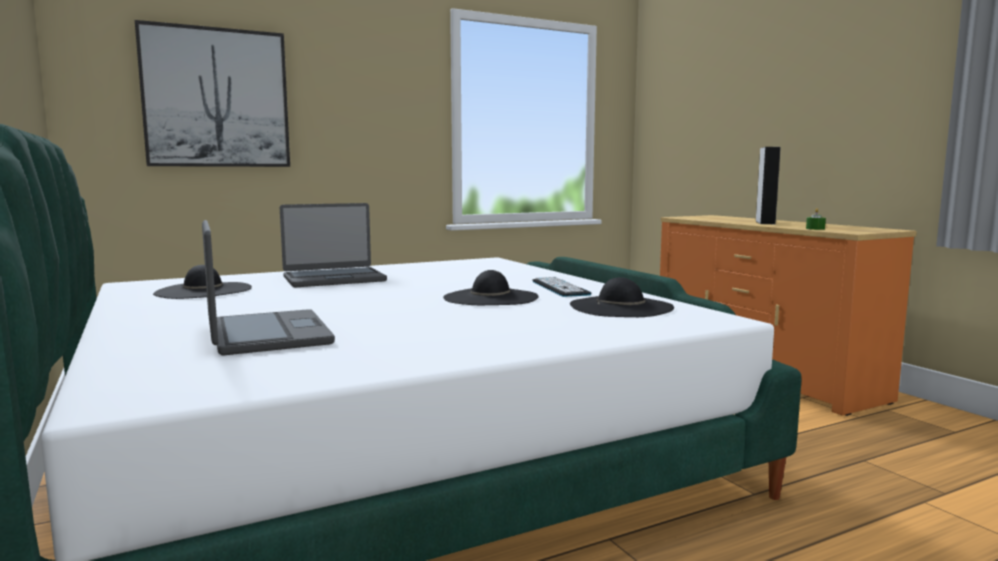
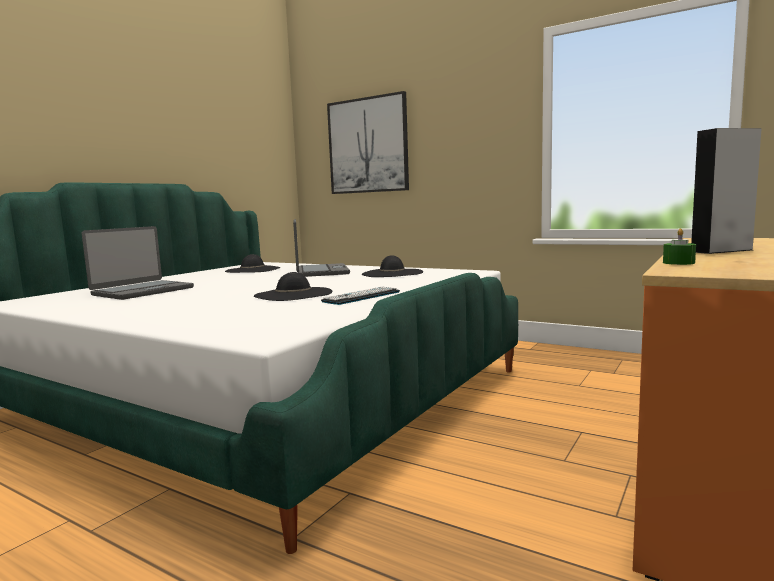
camera: 60 degrees right, 0 degrees up
laptop [280,203,387,287] -> laptop turned 135 degrees counterclockwise [293,219,350,277]
black hat [570,277,674,317] -> black hat moved to [362,255,423,277]

